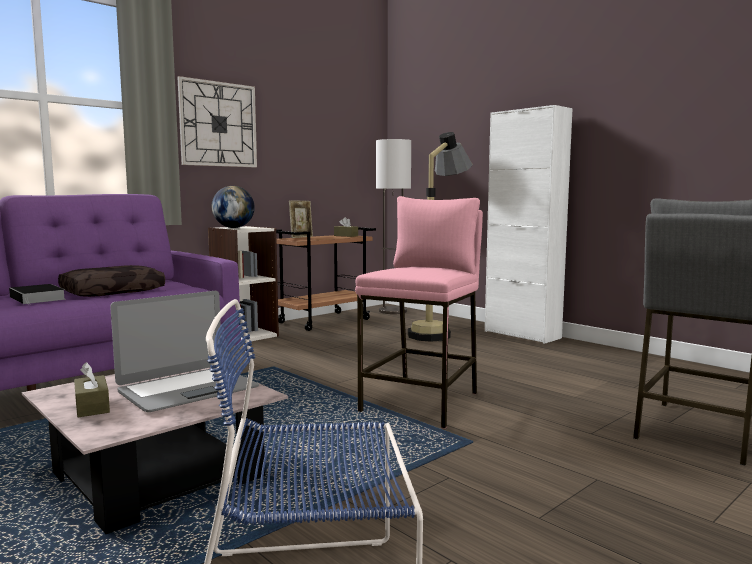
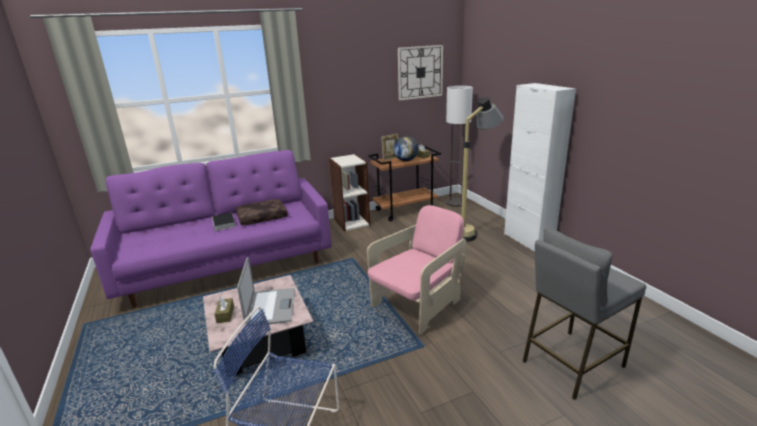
camera: 20 degrees right, 15 degrees up
laptop [110,291,259,412] -> laptop turned 75 degrees counterclockwise [237,257,295,326]
wall clock [178,76,257,167] -> wall clock moved to [398,45,443,100]
globe [211,186,255,228] -> globe moved to [393,136,418,161]
pink stool [355,196,483,429] -> pink armchair [367,205,467,335]

